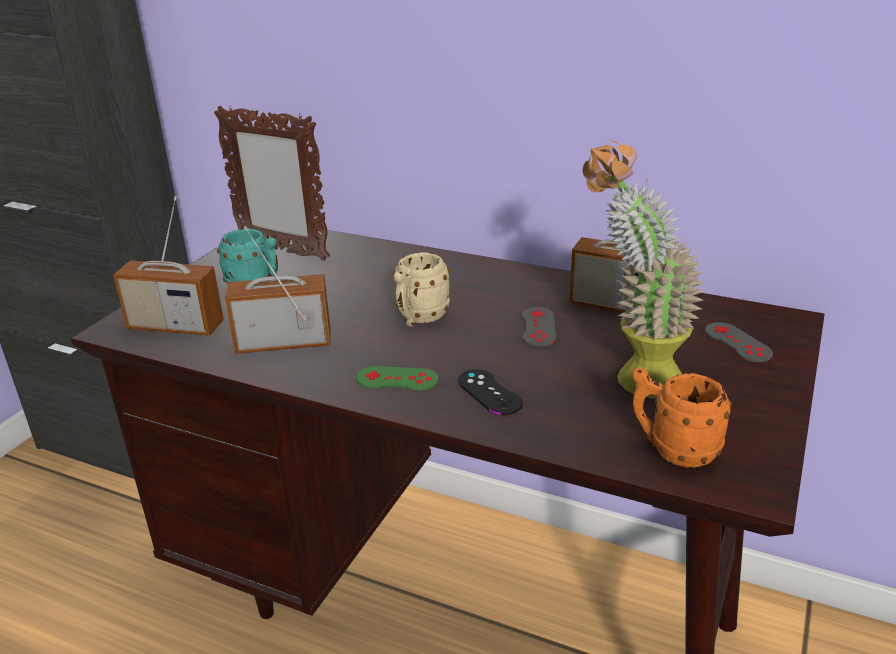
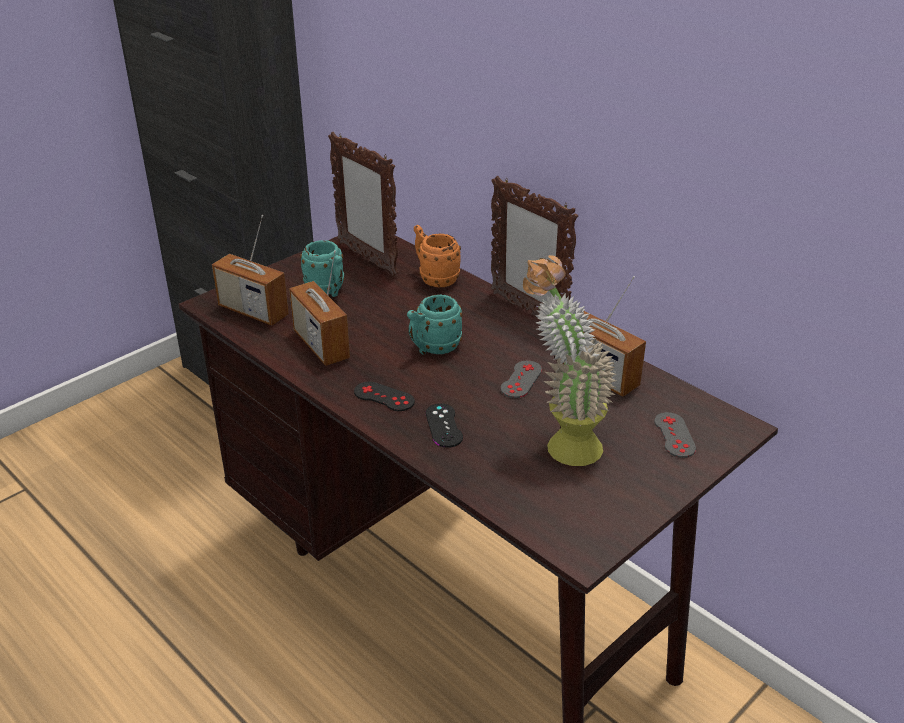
camera: 20 degrees right, 5 degrees up
radio [225,226,331,354] -> radio turned 135 degrees counterclockwise [289,250,350,366]
green game controller [356,366,438,391] -> black game controller [354,382,415,411]
beige mug [393,252,450,327] -> turquoise mug [407,294,463,355]
orange mug [632,368,732,468] -> orange mug moved to [414,225,461,287]
none -> picture frame [491,176,578,317]

